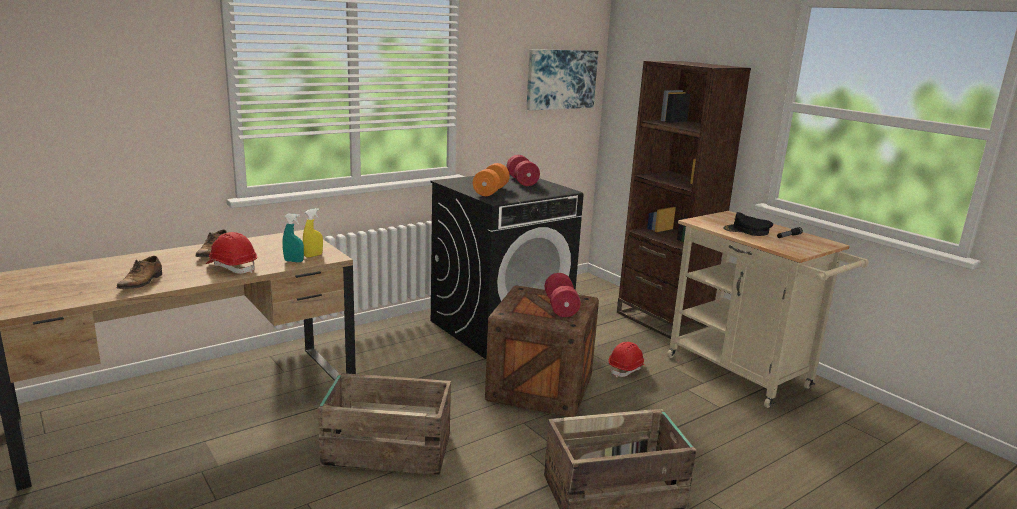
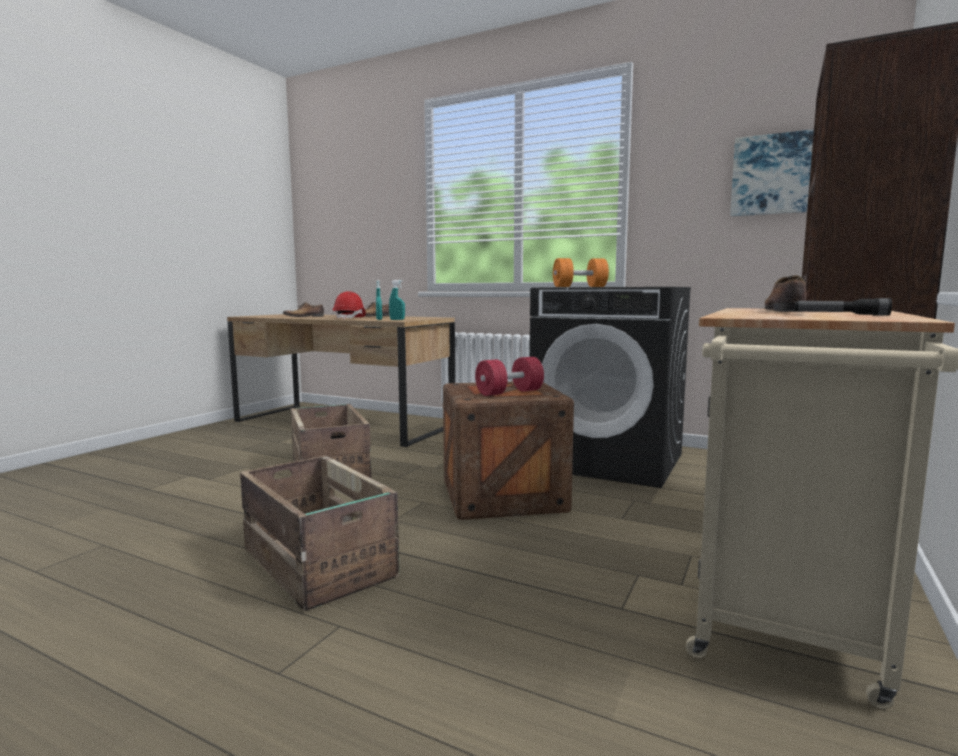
camera: 65 degrees right, 10 degrees down
yellow spray bottle [303,208,323,258] -> turquoise spray bottle [389,280,405,320]
red dumbbell [506,155,540,186] -> none
red hard hat [608,342,646,378] -> none
black cap [723,212,773,236] -> shoe [764,275,806,312]

